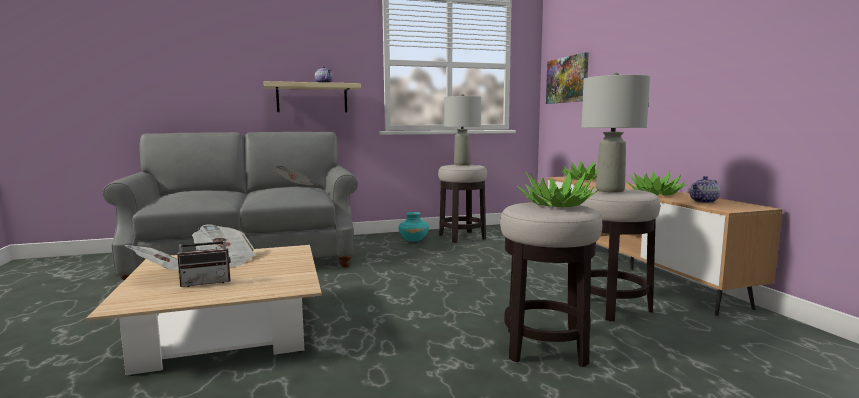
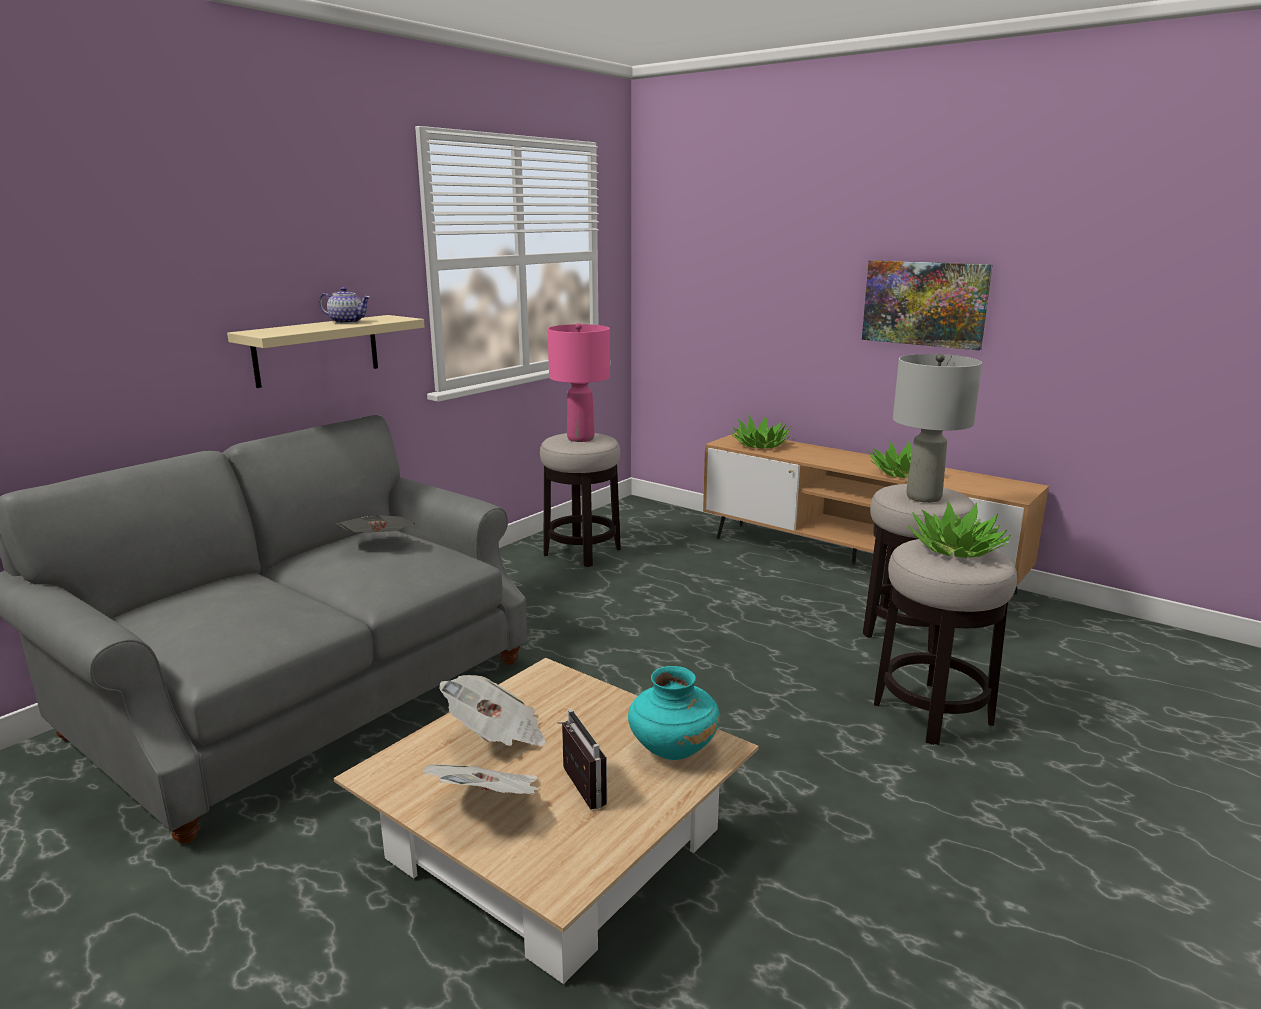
camera: 35 degrees left, 10 degrees up
radio [177,230,231,287] -> radio turned 60 degrees counterclockwise [557,709,607,809]
turquoise vase [398,212,429,241] -> turquoise vase moved to [628,666,720,760]
grey table lamp [444,94,481,165] -> pink table lamp [548,323,610,442]
picture [546,52,589,104] -> picture moved to [862,260,993,350]
teapot [690,176,720,203] -> none

